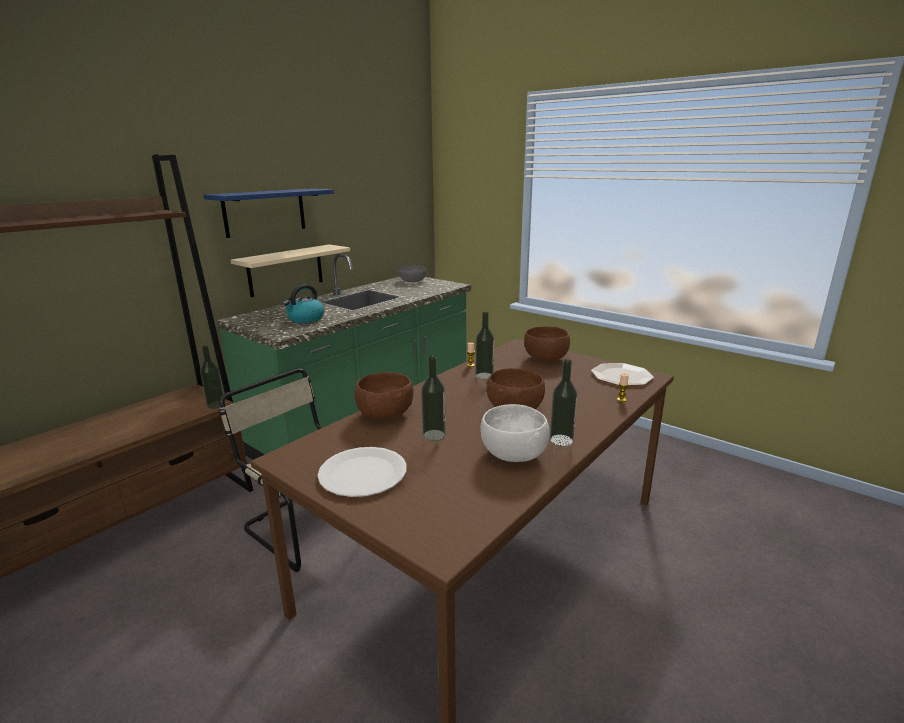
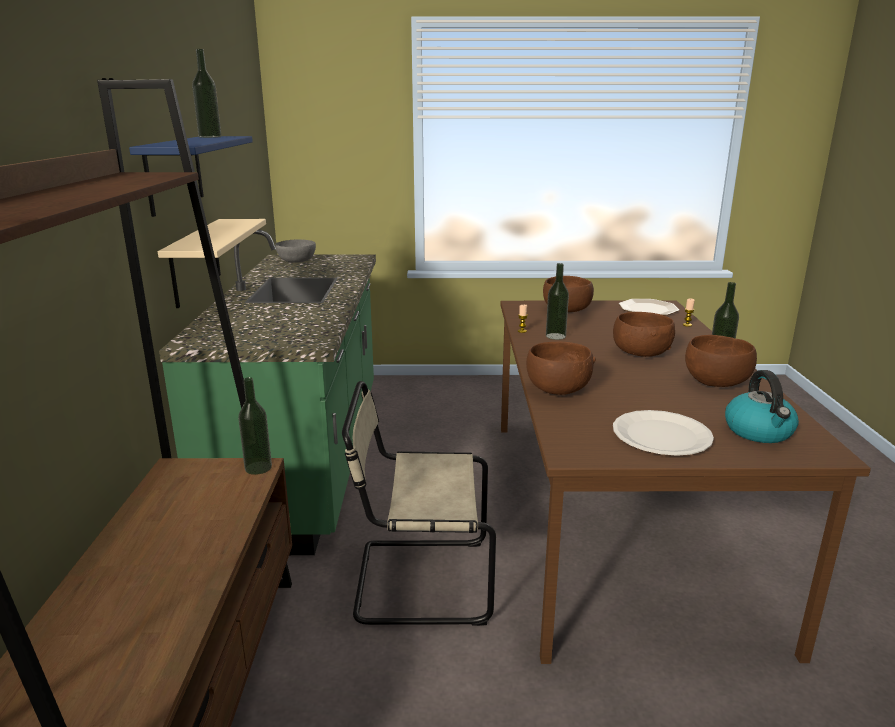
camera: 40 degrees left, 0 degrees up
kettle [283,284,324,323] -> kettle moved to [725,370,799,443]
bottle [421,356,446,441] -> bottle moved to [192,49,222,138]
white bowl [480,404,550,462] -> brown bowl [685,335,757,387]

